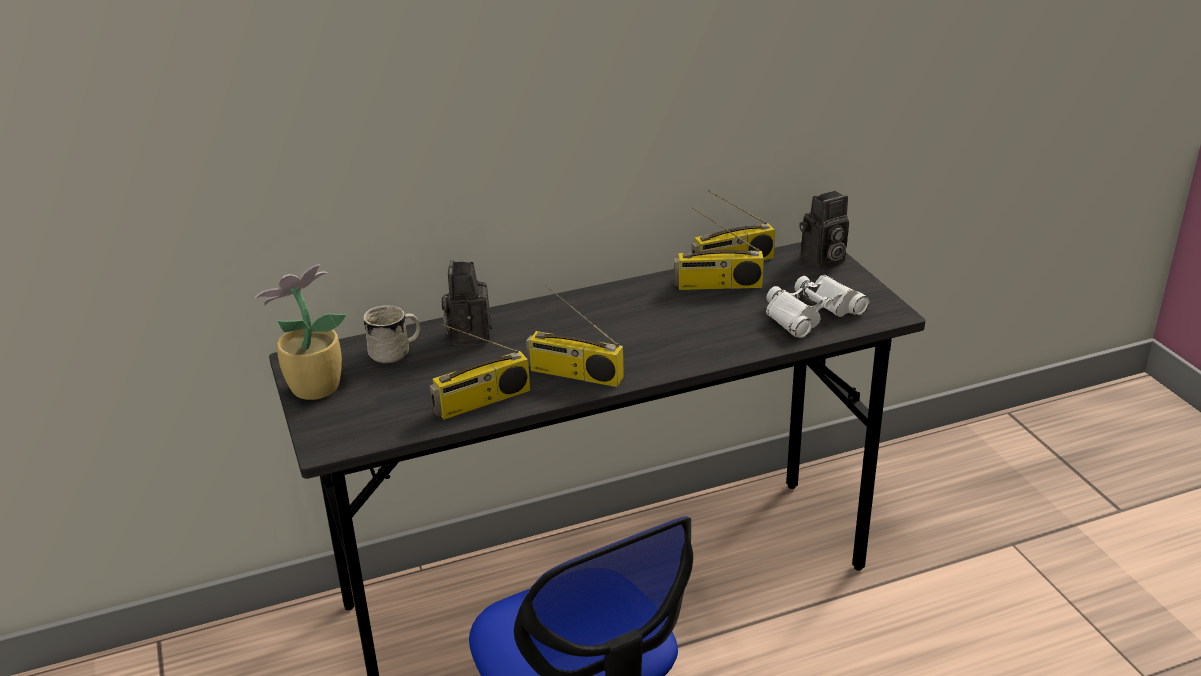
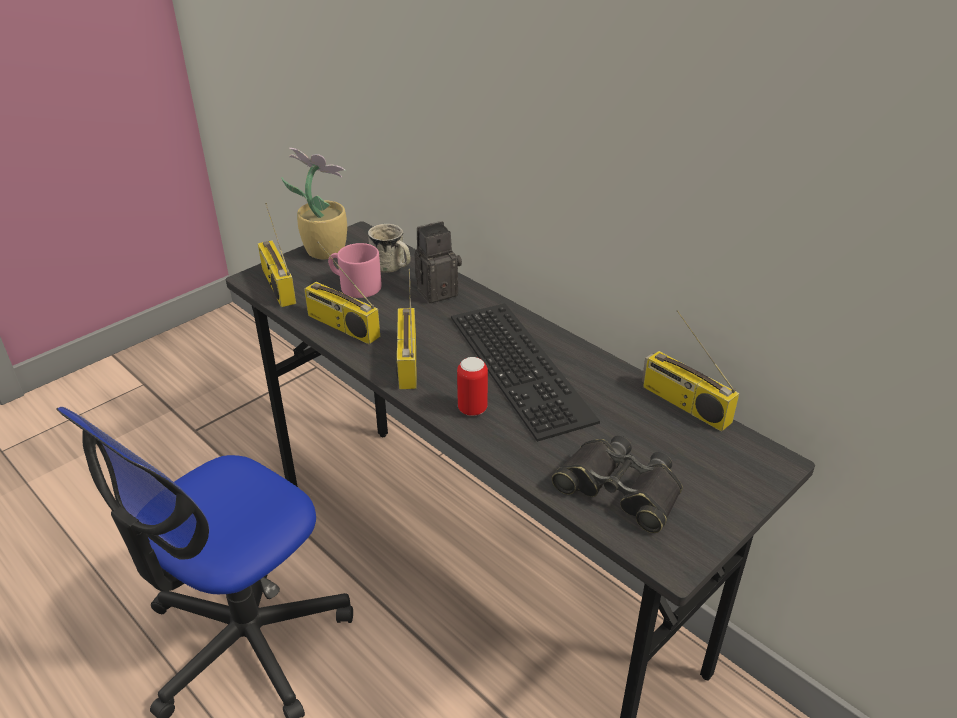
camera: 65 degrees right, 5 degrees up
radio [674,207,764,290] -> radio moved to [258,203,296,307]
white binoculars [766,275,869,339] -> black binoculars [552,436,683,533]
camera [799,191,849,268] -> none
none -> pink mug [328,243,382,298]
none -> keyboard [451,304,600,442]
none -> can [457,357,488,416]

